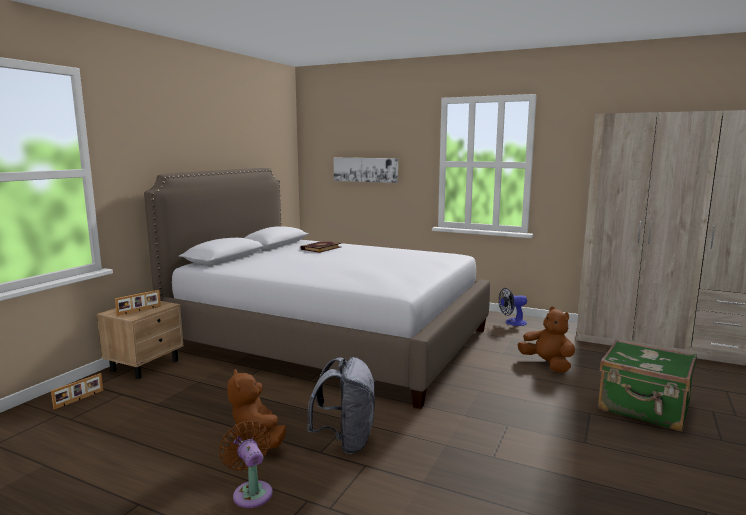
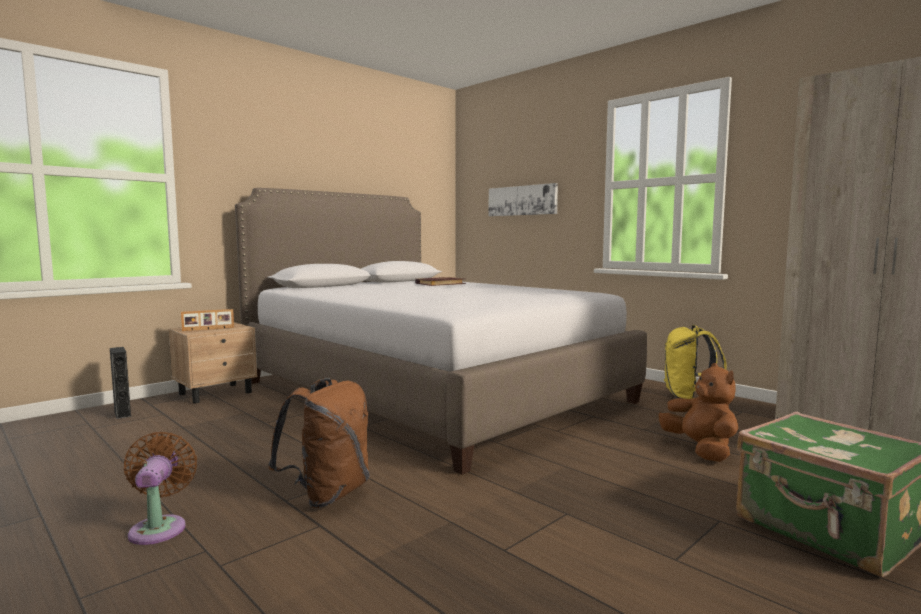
camera: 20 degrees right, 5 degrees down
picture frame [51,373,103,410] -> black speaker [110,347,131,419]
brown plush toy [227,369,286,449] -> none
grey backpack [307,357,375,454] -> brown backpack [268,378,370,508]
fan [498,288,527,326] -> yellow backpack [664,325,727,399]

